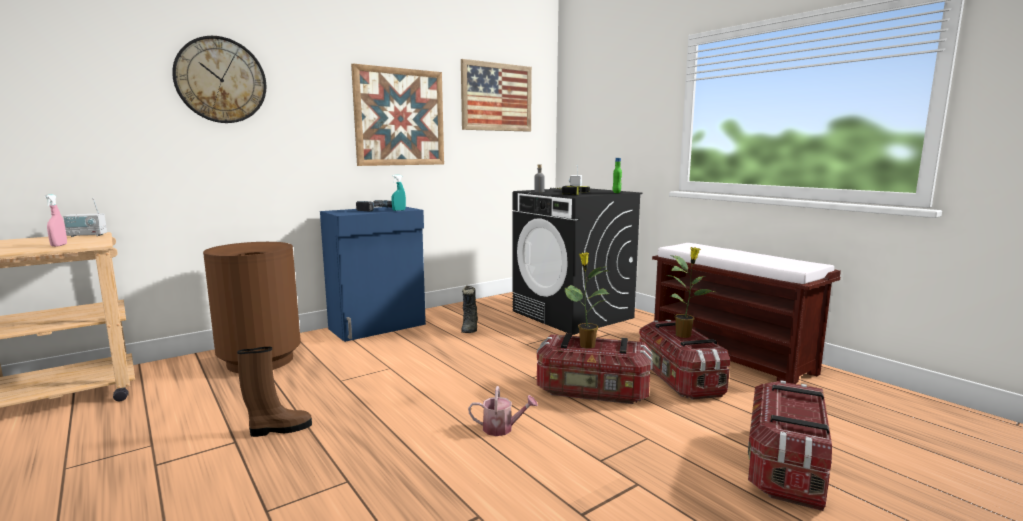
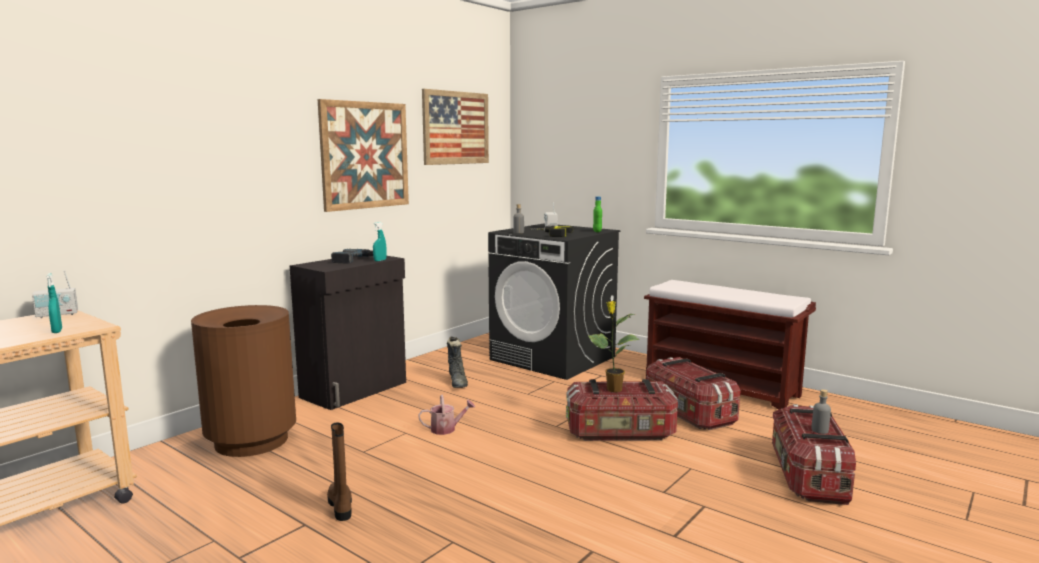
camera: 15 degrees left, 0 degrees up
pink spray bottle [44,194,67,247] -> turquoise spray bottle [46,273,62,333]
wall clock [172,36,266,123] -> none
brown boot [237,347,312,437] -> brown boot turned 75 degrees counterclockwise [327,422,352,521]
blue cabinet [320,207,426,342] -> black cabinet [290,256,406,410]
watering can [468,386,538,436] -> watering can moved to [418,395,475,435]
potted plant [665,247,715,338] -> none
none -> grey bottle [811,389,831,434]

